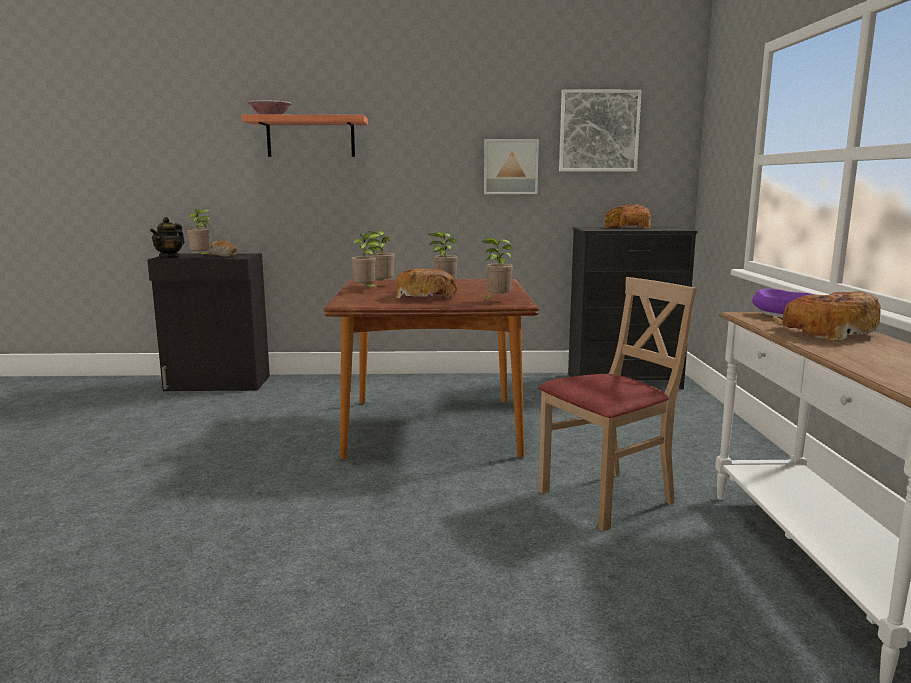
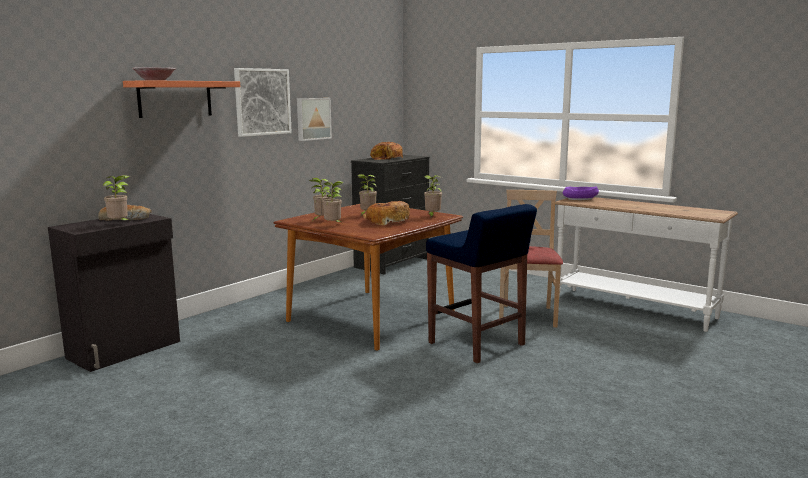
camera: 50 degrees left, 0 degrees up
teapot [150,217,185,258] -> none
picture [559,89,642,172] -> picture moved to [234,68,292,137]
bread [773,291,881,340] -> none
none -> blue stool [426,204,537,363]

